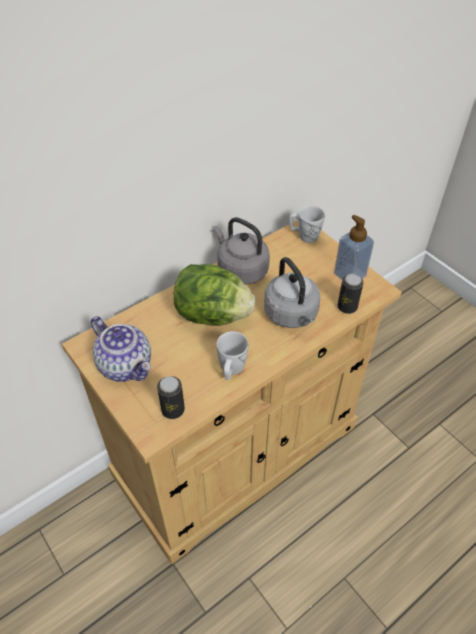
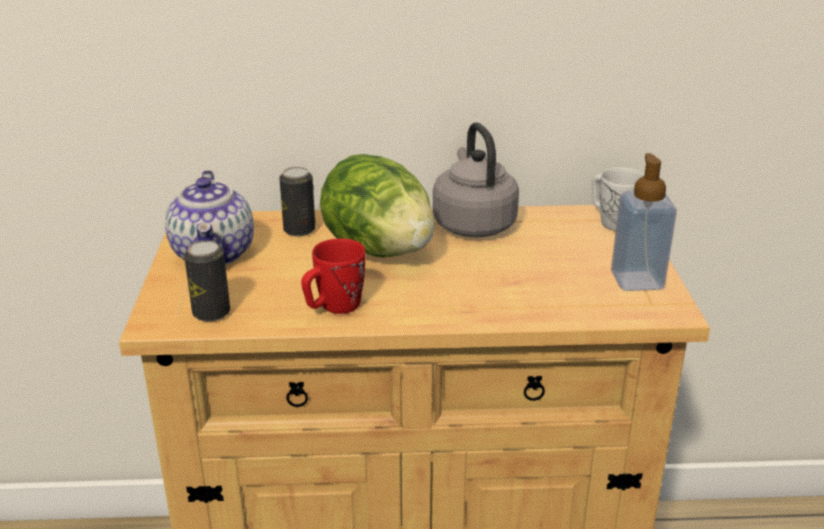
camera: 35 degrees right, 20 degrees down
white mug [216,331,249,380] -> red mug [301,238,366,314]
grey kettle [264,257,321,328] -> none
can [338,274,364,314] -> can moved to [279,167,315,236]

